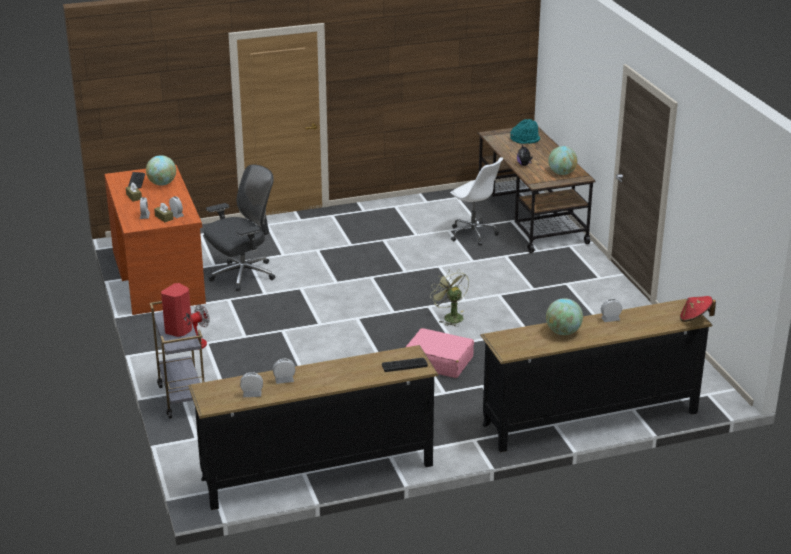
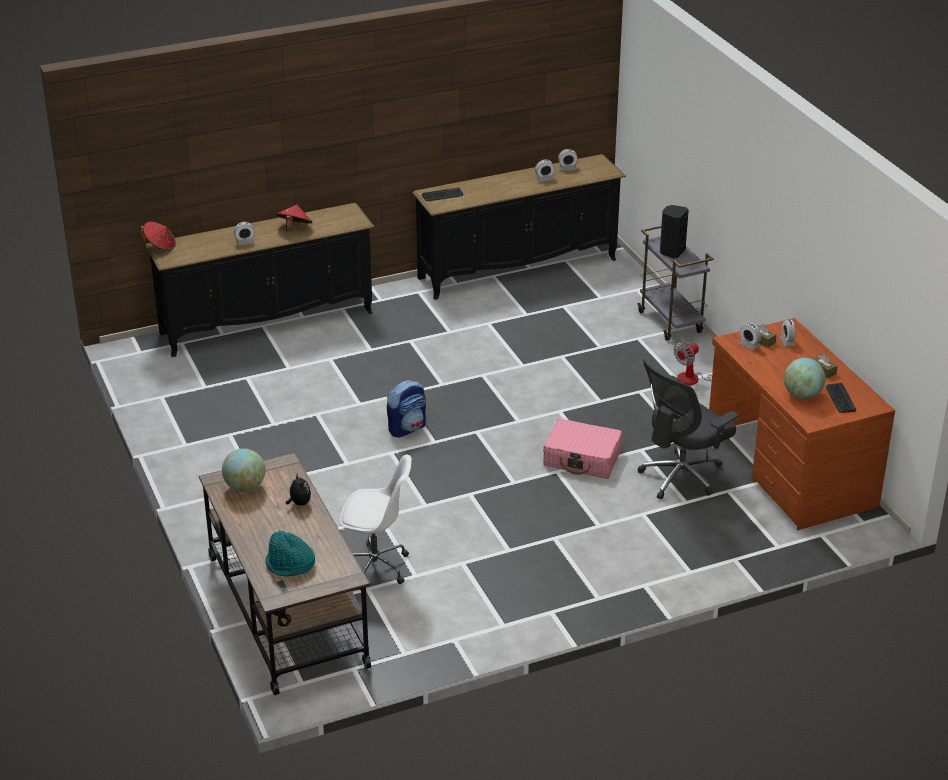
camera: 175 degrees right, 5 degrees up
red speaker [161,283,192,337] -> black speaker [660,205,689,258]
pink suitcase [406,328,474,378] -> pink suitcase moved to [543,418,623,479]
green fan [430,269,469,327] -> backpack [387,380,426,437]
white office chair [450,157,503,246] -> white office chair turned 150 degrees clockwise [340,454,412,590]
globe [546,298,583,335] -> red hat [276,205,312,231]

